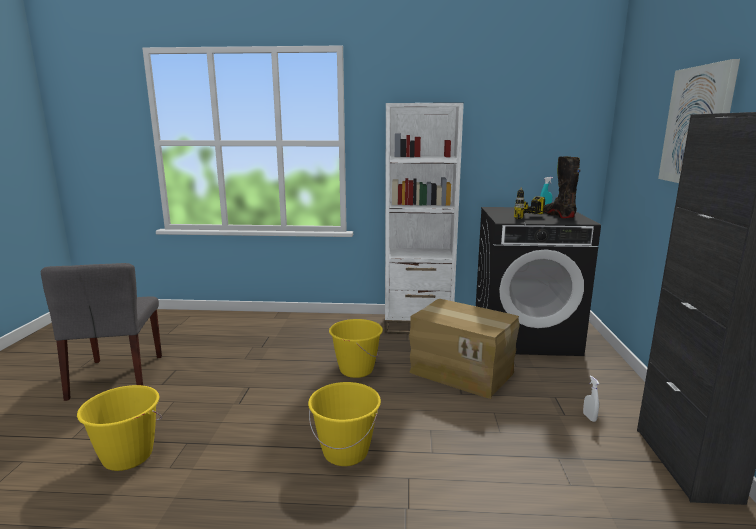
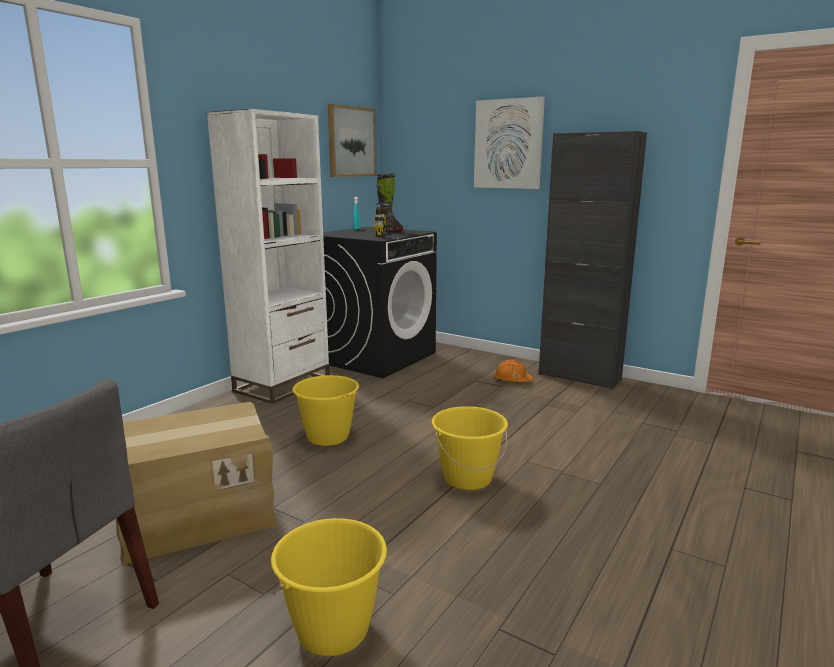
camera: 60 degrees left, 0 degrees up
cardboard box [409,299,520,399] -> cardboard box moved to [116,402,276,565]
black boot [544,156,580,218] -> black boot turned 135 degrees counterclockwise [376,173,403,232]
white spray bottle [583,375,599,422] -> orange hard hat [494,360,533,382]
none -> picture [328,104,376,177]

